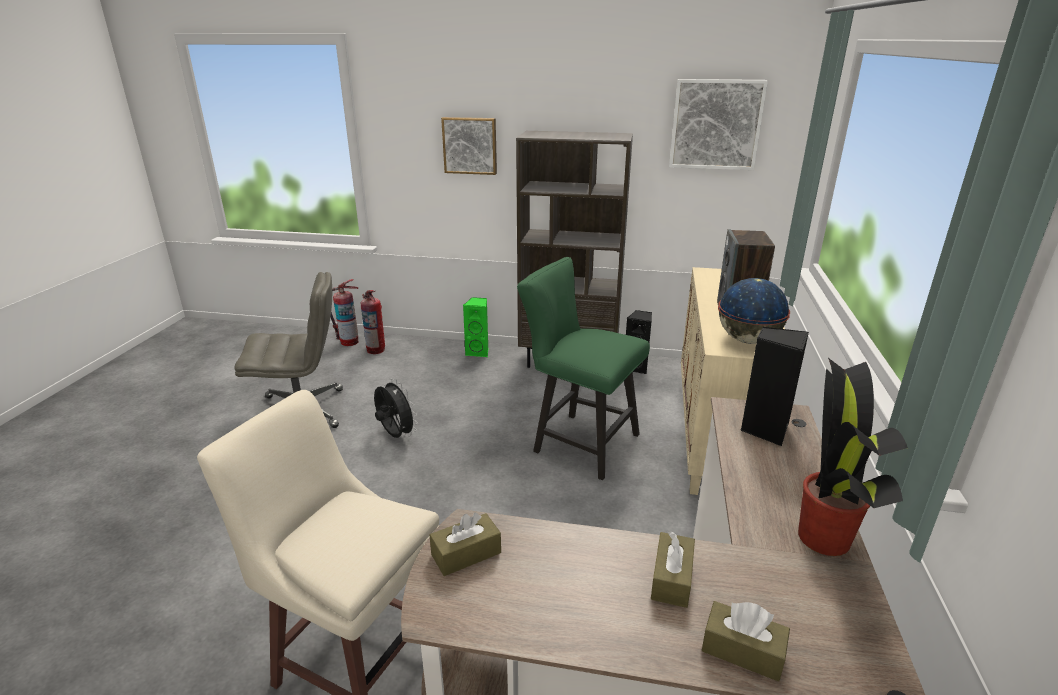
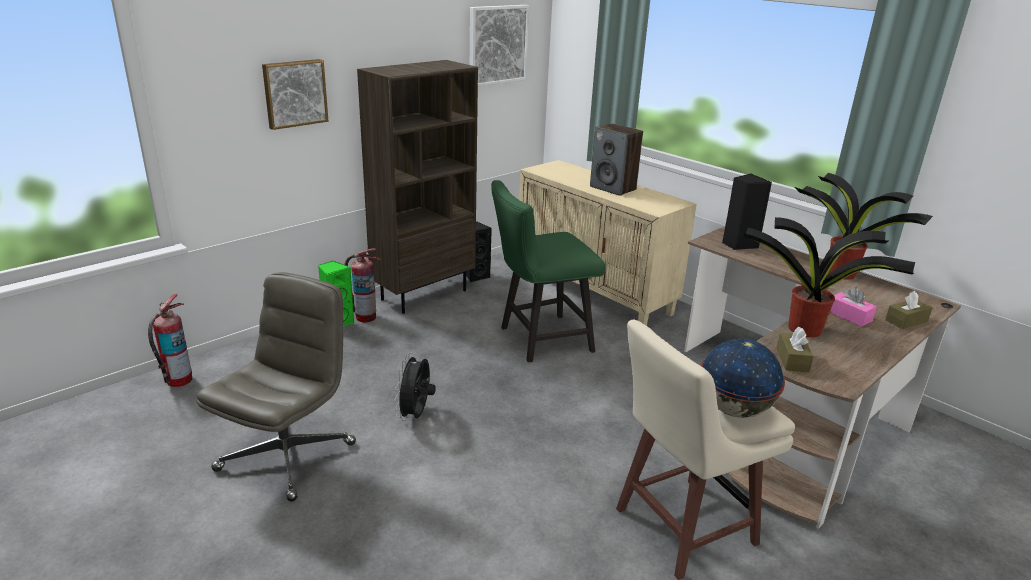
camera: 55 degrees left, 0 degrees up
fire extinguisher [361,290,385,354] -> fire extinguisher moved to [344,248,380,323]
black fan [374,378,418,438] -> black fan turned 75 degrees counterclockwise [394,353,436,421]
brown tissue box [651,531,695,608] -> pink tissue box [830,287,877,327]
globe [718,278,790,344] -> globe moved to [701,339,785,418]
none -> potted plant [744,217,915,337]

